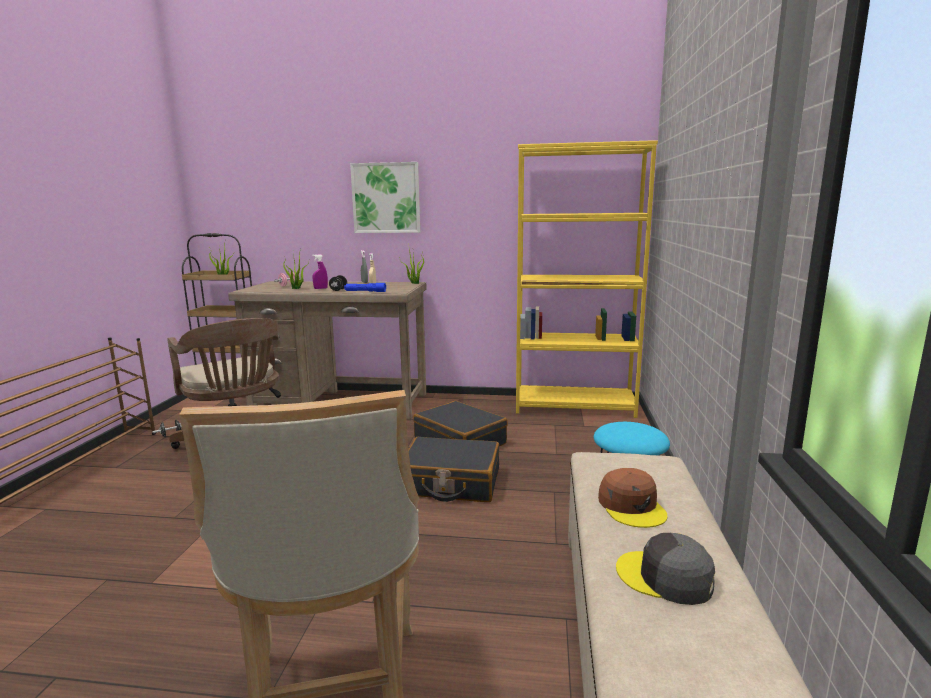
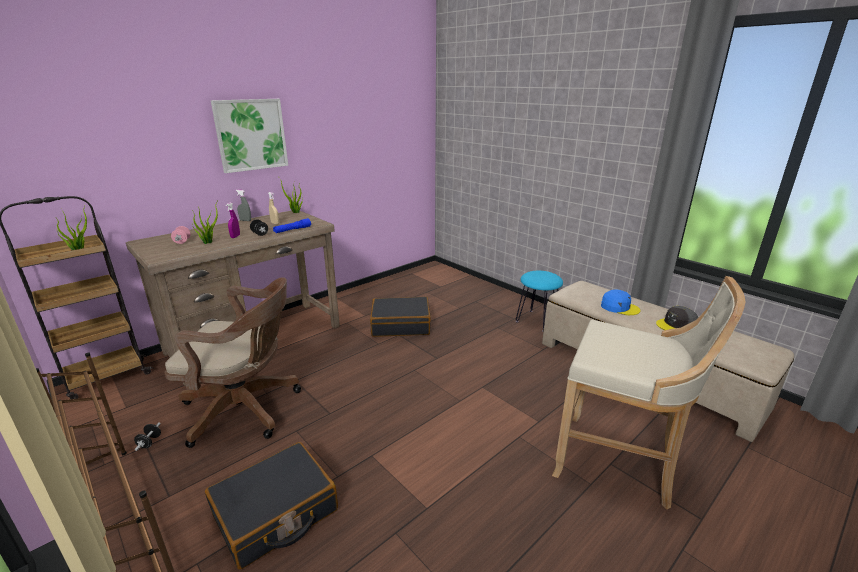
camera: 50 degrees left, 10 degrees up
black suitcase [408,437,499,502] -> black suitcase moved to [205,442,338,570]
yellow bookcase [516,140,658,418] -> none
brown cap [598,468,668,528] -> blue cap [601,290,641,315]

